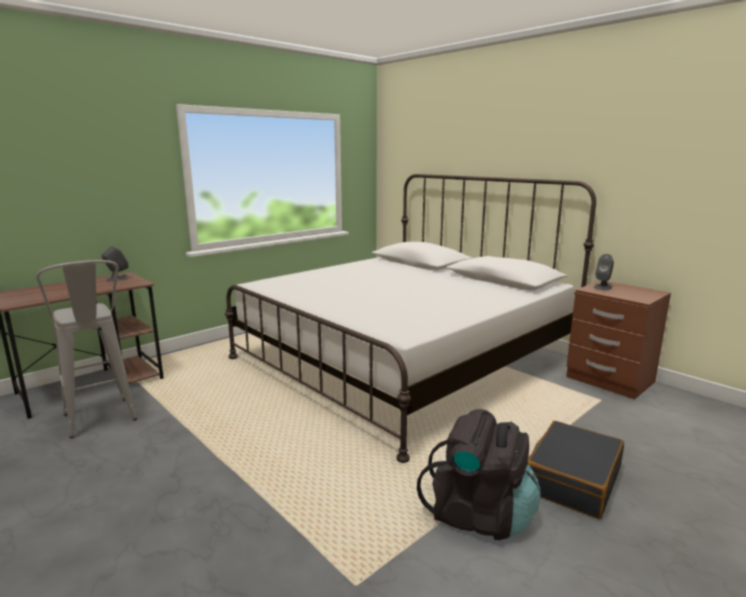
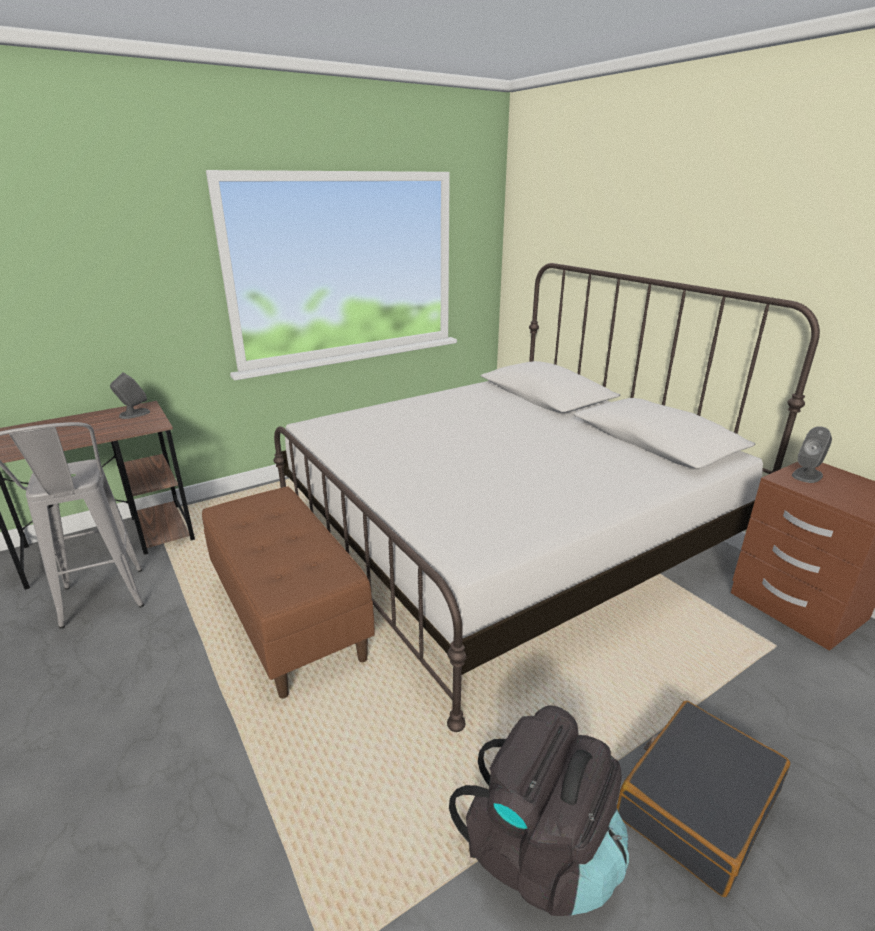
camera: 10 degrees right, 10 degrees up
none -> brown bench [202,486,375,699]

